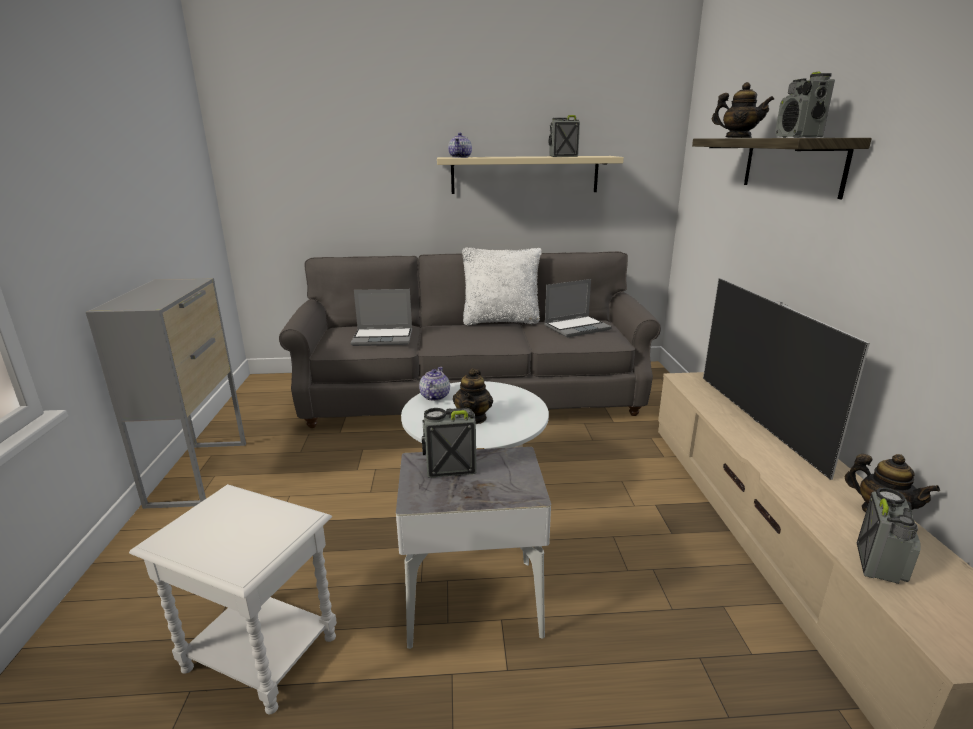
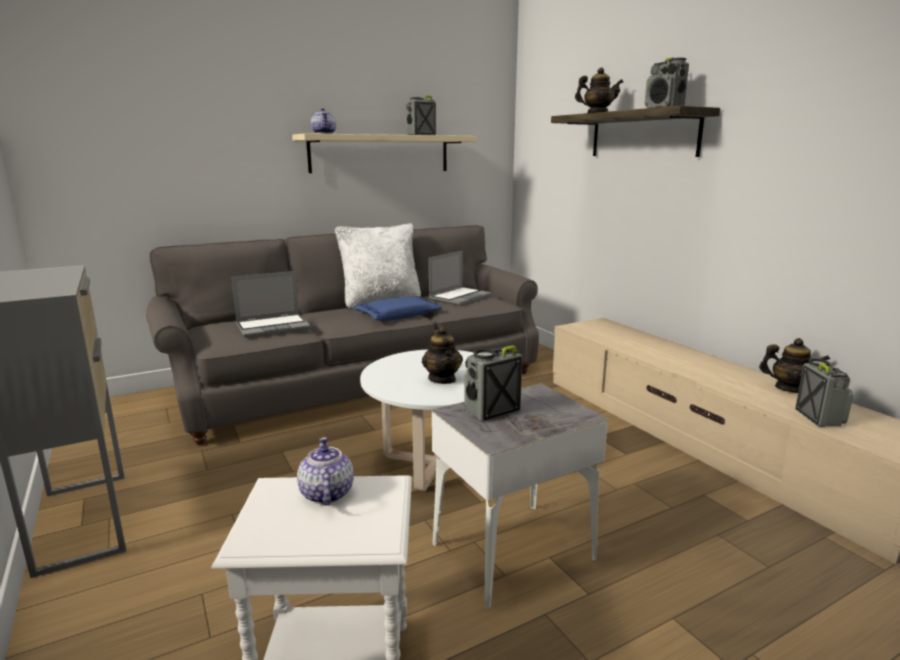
camera: 25 degrees left, 5 degrees down
teapot [419,367,450,401] -> teapot moved to [297,437,354,506]
television [703,278,870,480] -> none
none -> blue pillow [354,296,442,321]

